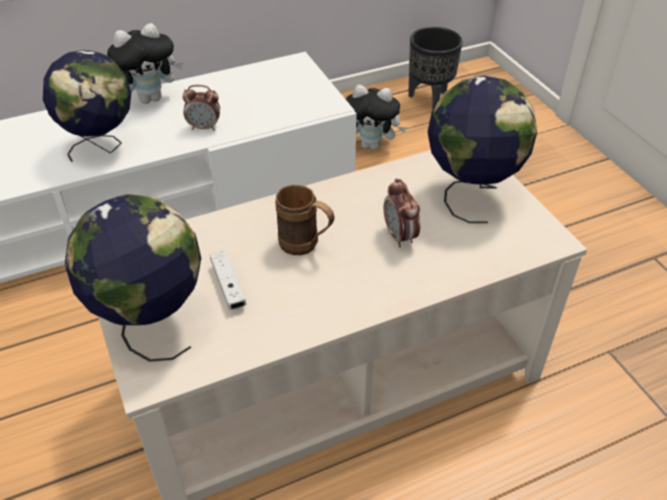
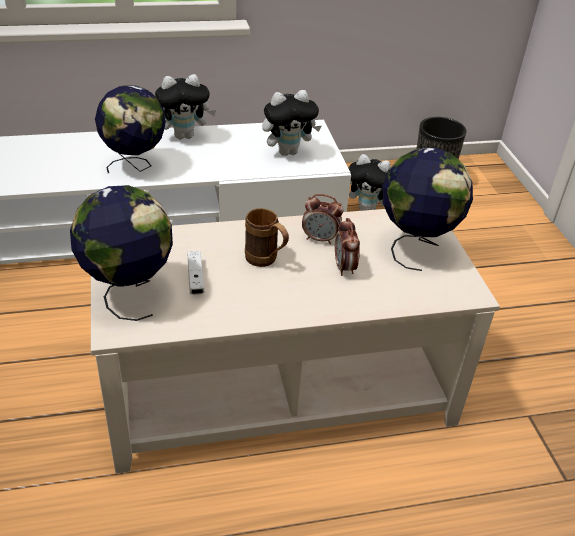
camera: 10 degrees right, 5 degrees down
alarm clock [182,85,220,131] -> alarm clock moved to [302,194,344,244]
none -> plush toy [262,90,321,156]

